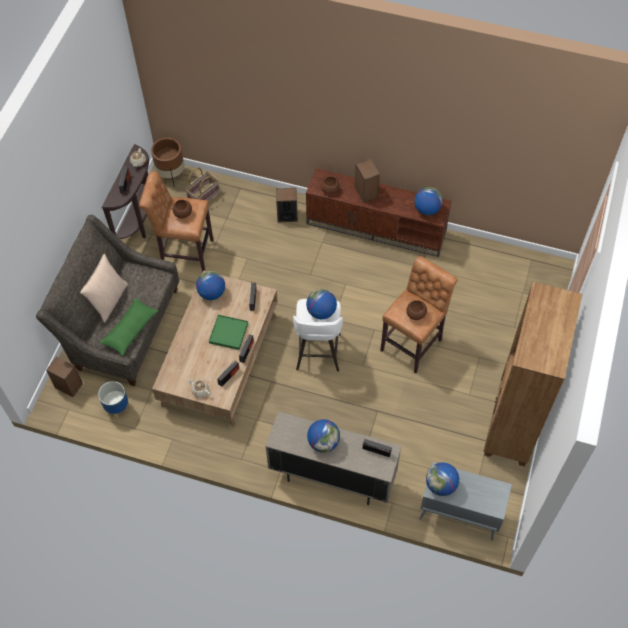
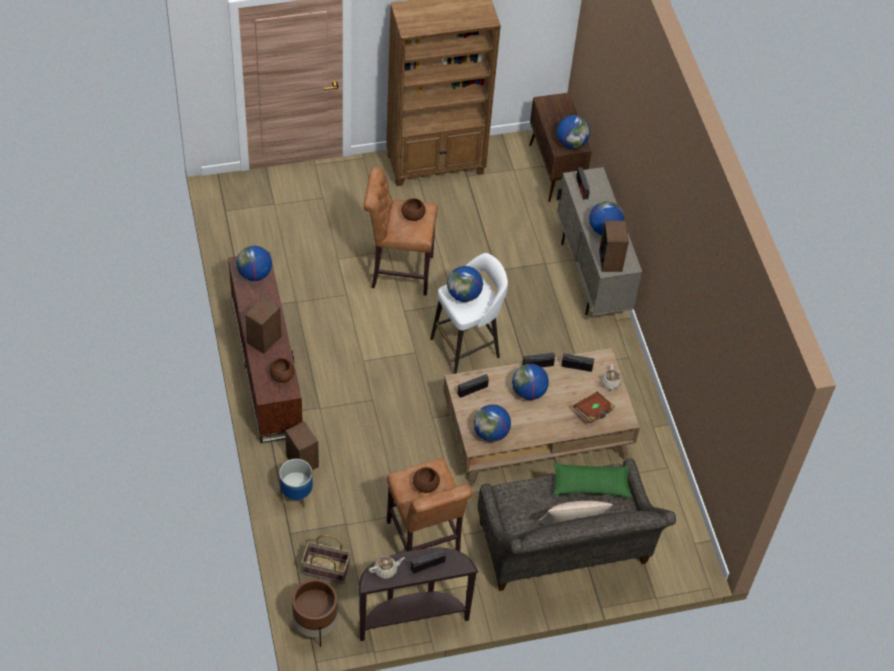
camera: 125 degrees left, 5 degrees down
speaker [46,356,83,397] -> speaker moved to [599,221,629,272]
planter [98,381,131,421] -> planter moved to [279,459,313,508]
green tray [209,315,248,350] -> globe [512,364,549,400]
grey cabinet [419,462,512,541] -> brown cabinet [529,92,592,202]
none -> brown book [573,391,615,423]

